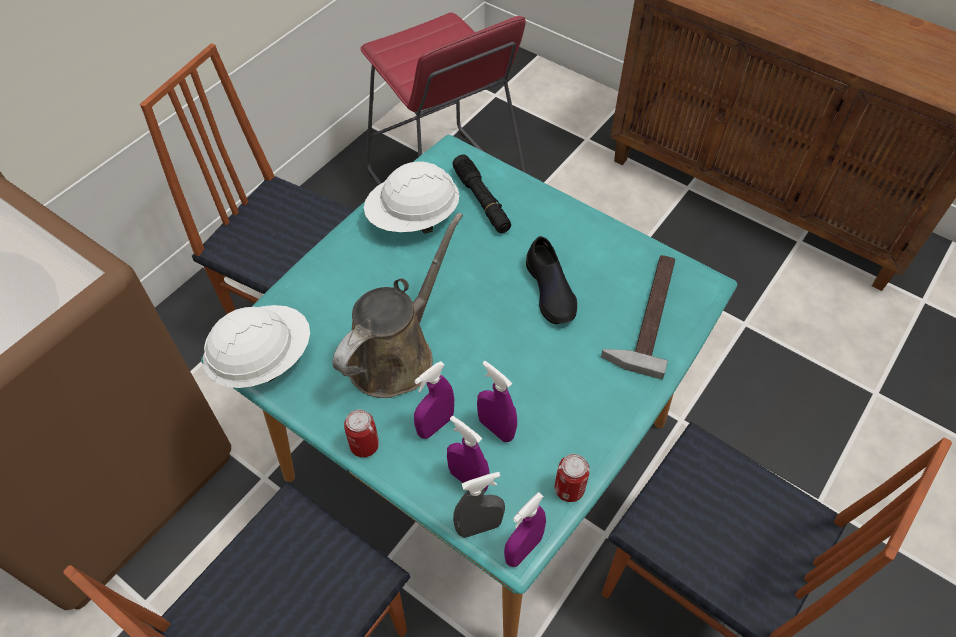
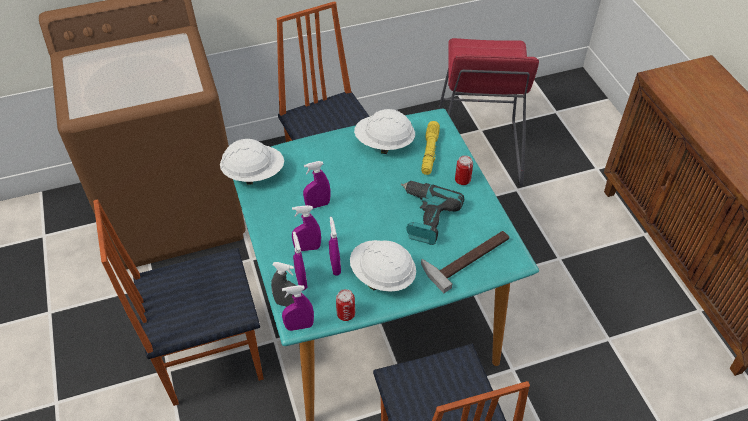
camera: 35 degrees right, 5 degrees down
brown watering can [332,213,463,398] -> purple spray bottle [303,161,330,209]
can [344,409,379,457] -> can moved to [455,155,473,185]
black flashlight [453,154,511,233] -> yellow flashlight [421,121,440,175]
black shoe [526,236,577,324] -> power drill [401,181,464,245]
none -> white hard hat [350,240,416,292]

